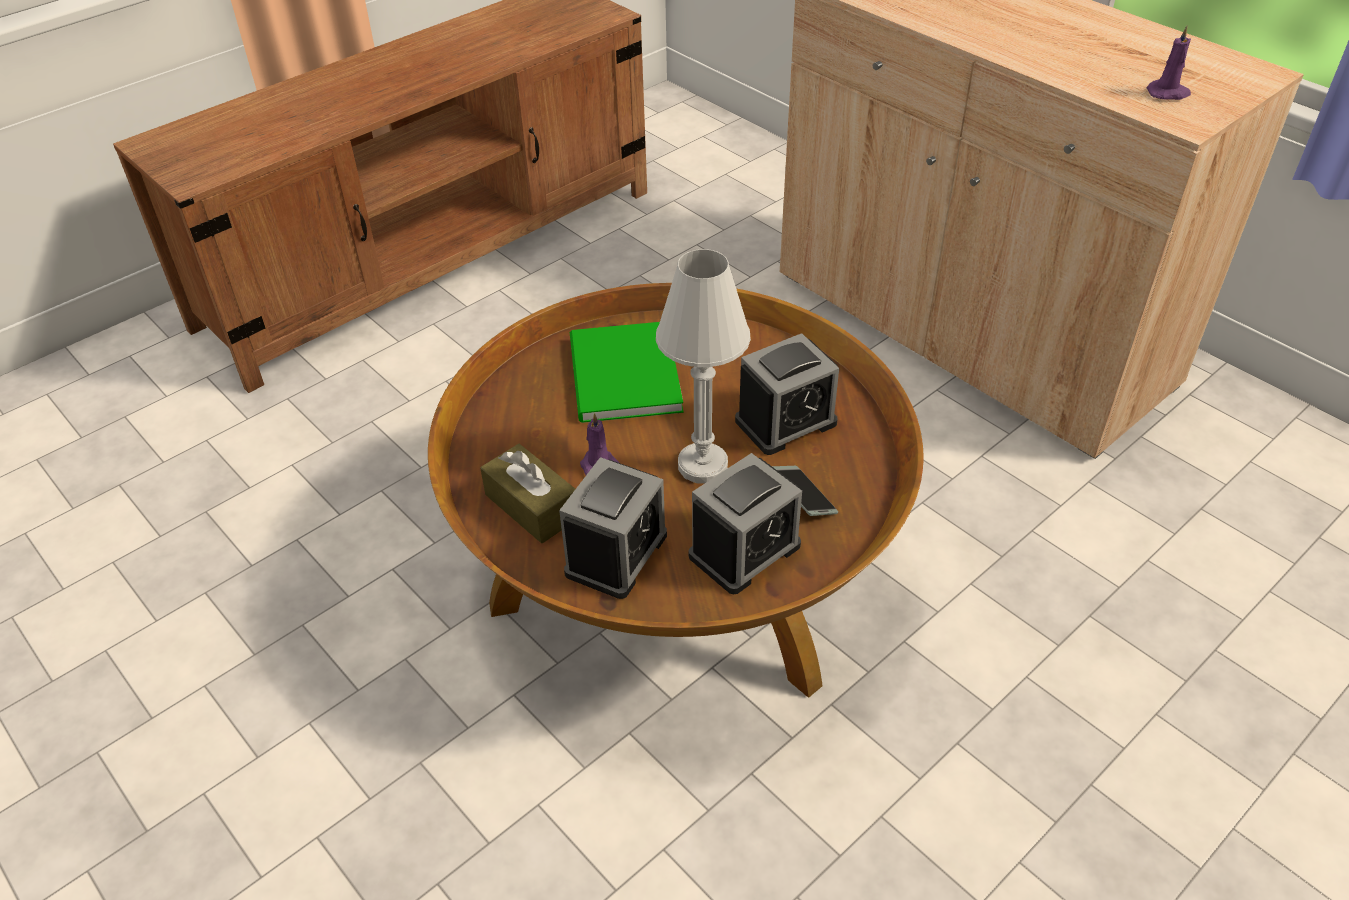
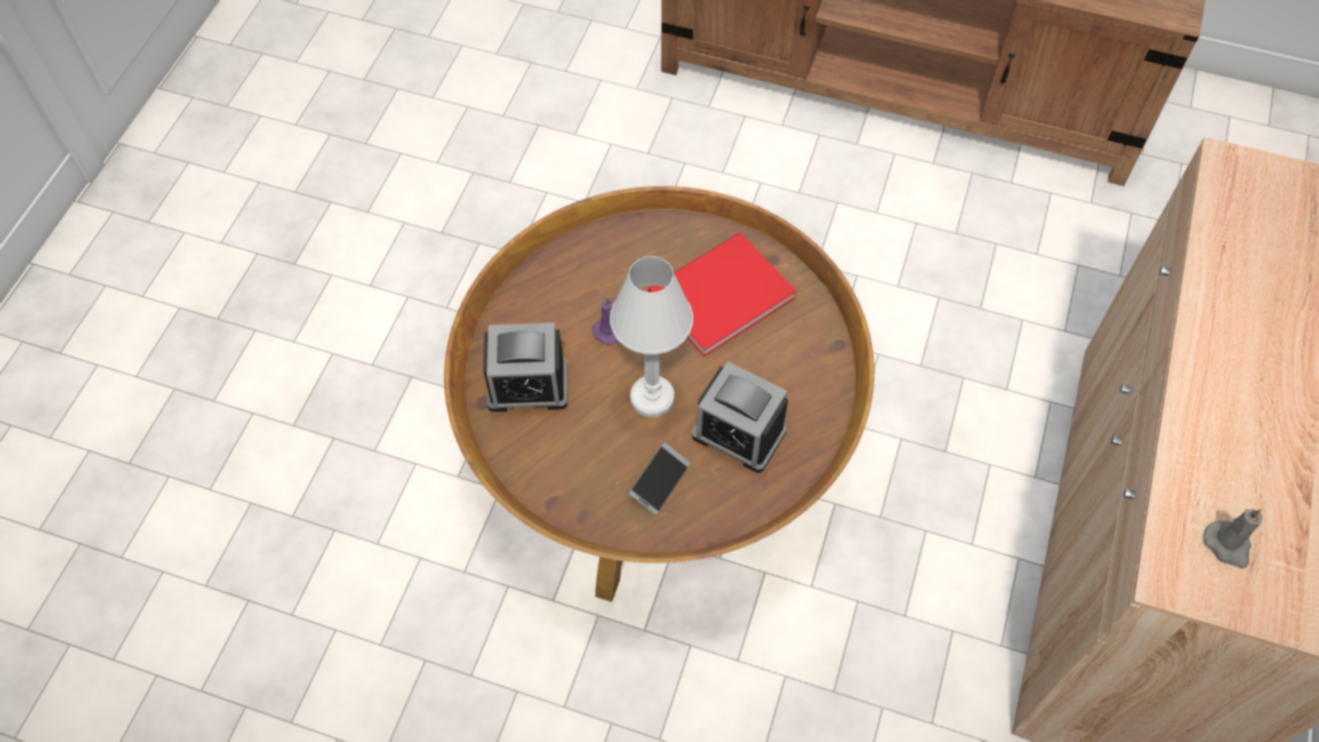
camera: 60 degrees right, 15 degrees up
brown tissue box [480,444,575,543] -> none
green book [570,322,683,423] -> red book [648,233,797,357]
alarm clock [689,453,802,594] -> none
purple candle [1147,25,1191,100] -> grey candle [1203,509,1263,568]

